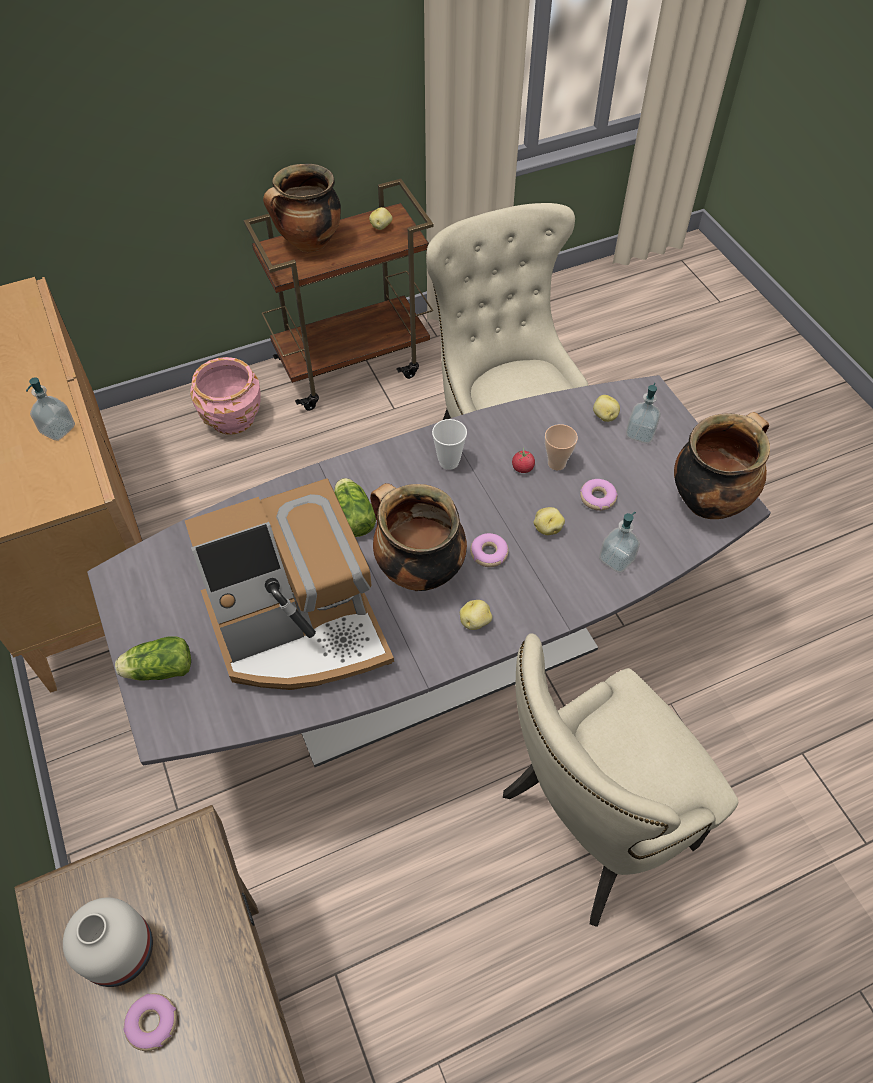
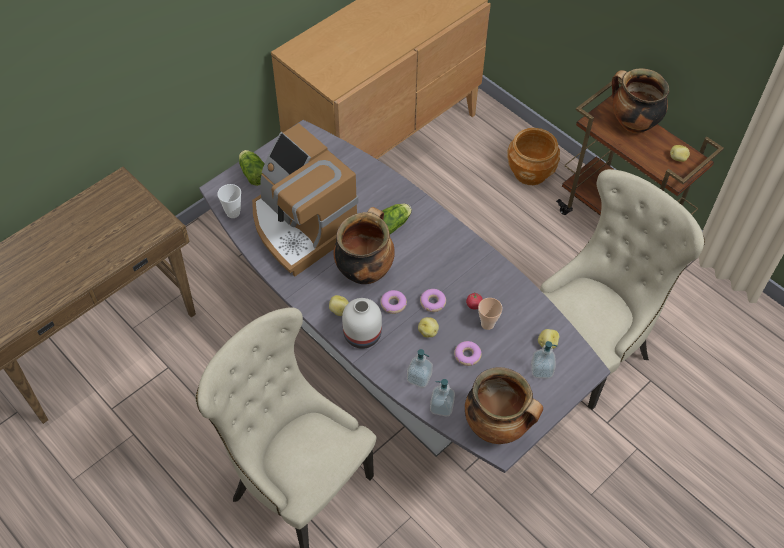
camera: 70 degrees right, 0 degrees up
soap dispenser [26,377,75,441] -> soap dispenser moved to [430,379,455,417]
white vase [63,898,153,987] -> white vase moved to [342,298,382,349]
donut [123,993,177,1051] -> donut moved to [420,289,446,312]
pink planter [190,357,261,435] -> brown planter [508,128,560,185]
cup [432,419,467,470] -> cup moved to [217,184,241,218]

